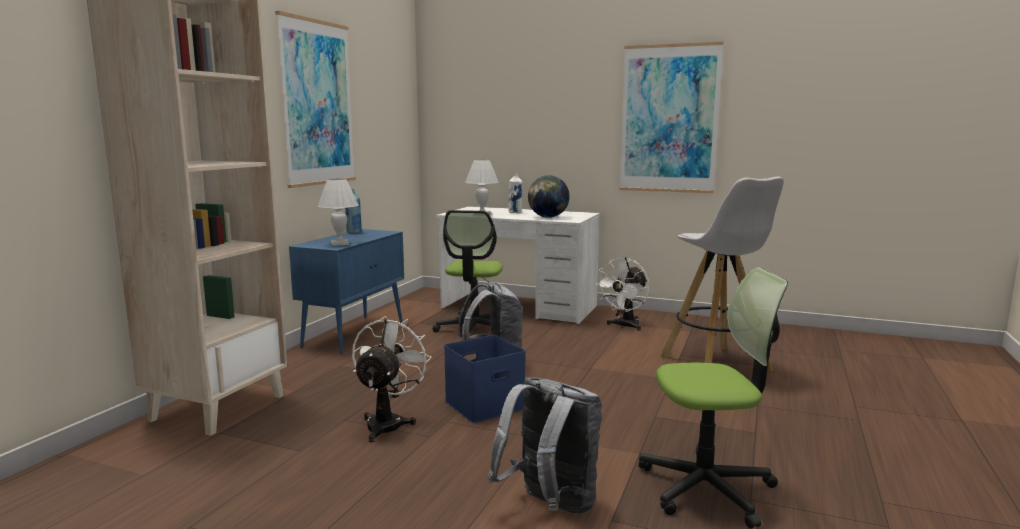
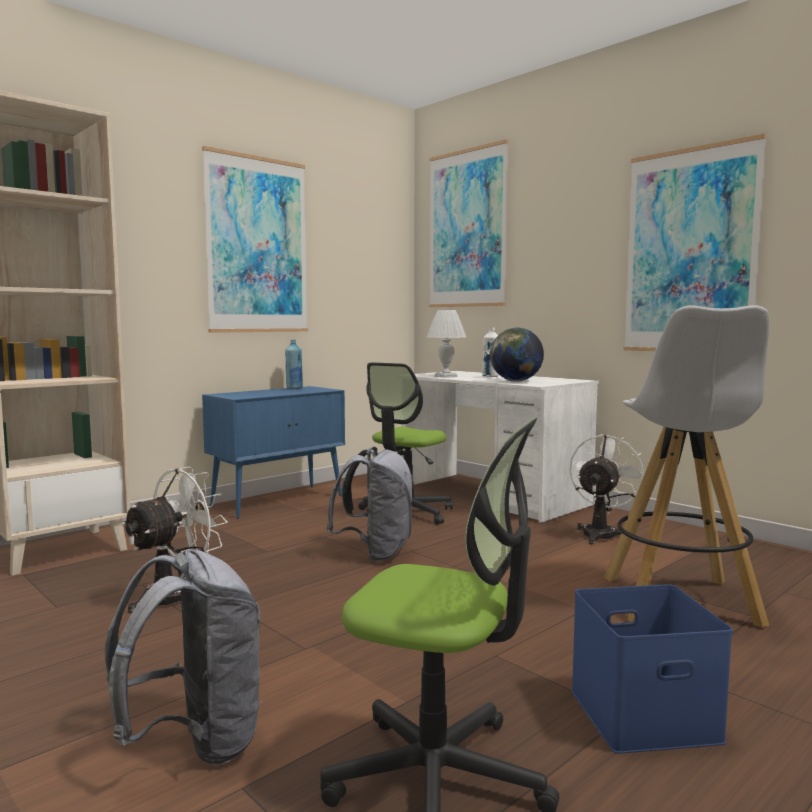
camera: 25 degrees right, 5 degrees down
white table lamp [318,178,358,246] -> none
blue storage box [444,335,525,423] -> blue storage box moved to [571,584,733,753]
white fan [595,257,649,331] -> white fan turned 150 degrees clockwise [569,434,644,545]
none -> picture [429,139,509,307]

